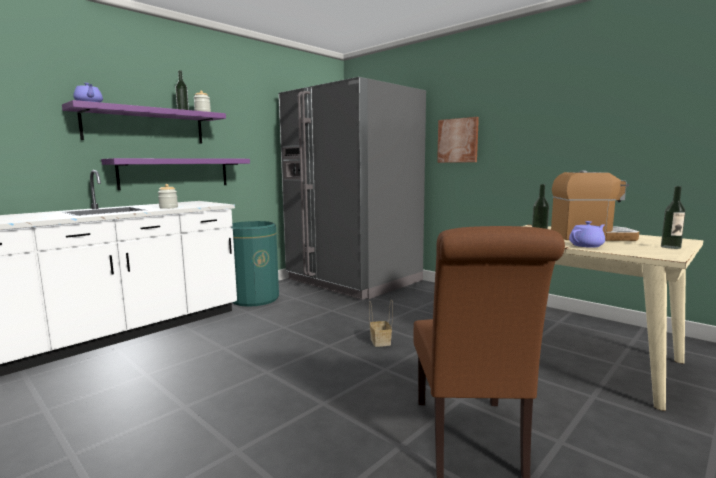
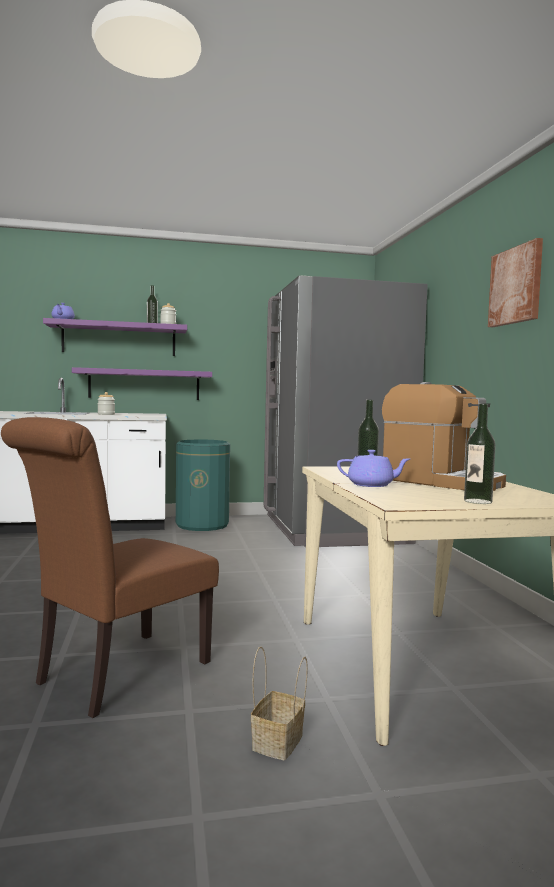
camera: 35 degrees right, 5 degrees down
basket [369,301,393,347] -> basket moved to [251,646,308,760]
picture [437,117,479,163] -> picture moved to [488,238,543,327]

